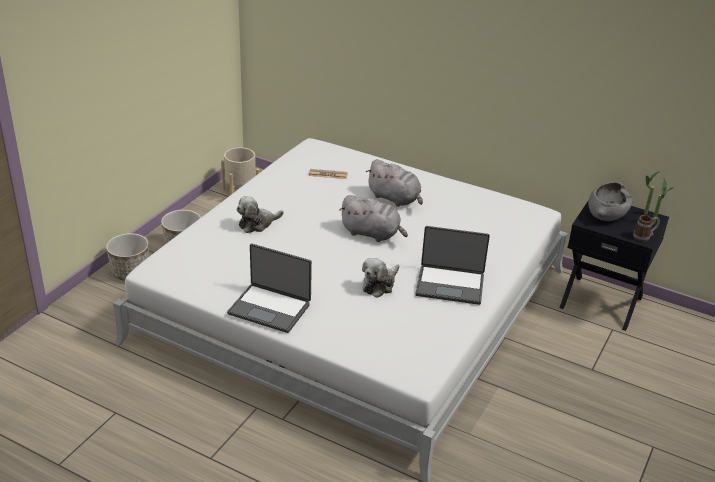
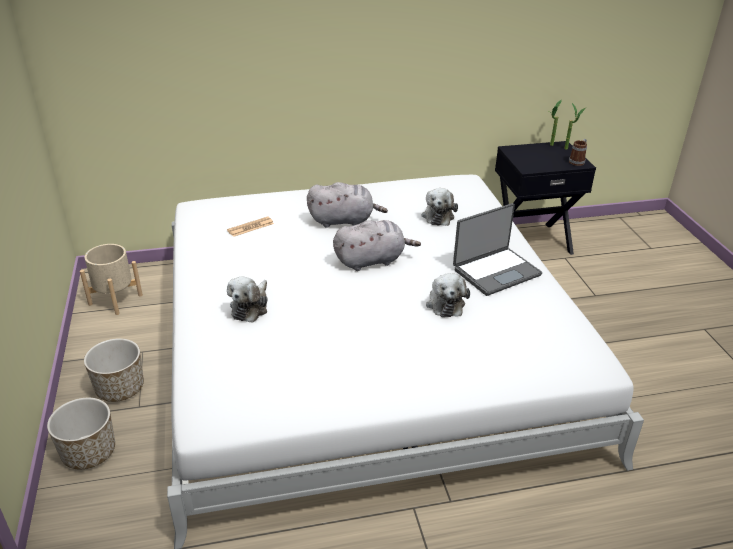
camera: 40 degrees left, 0 degrees up
laptop [227,244,312,333] -> none
grey bowl [588,182,632,221] -> none
none -> plush toy [422,188,458,226]

